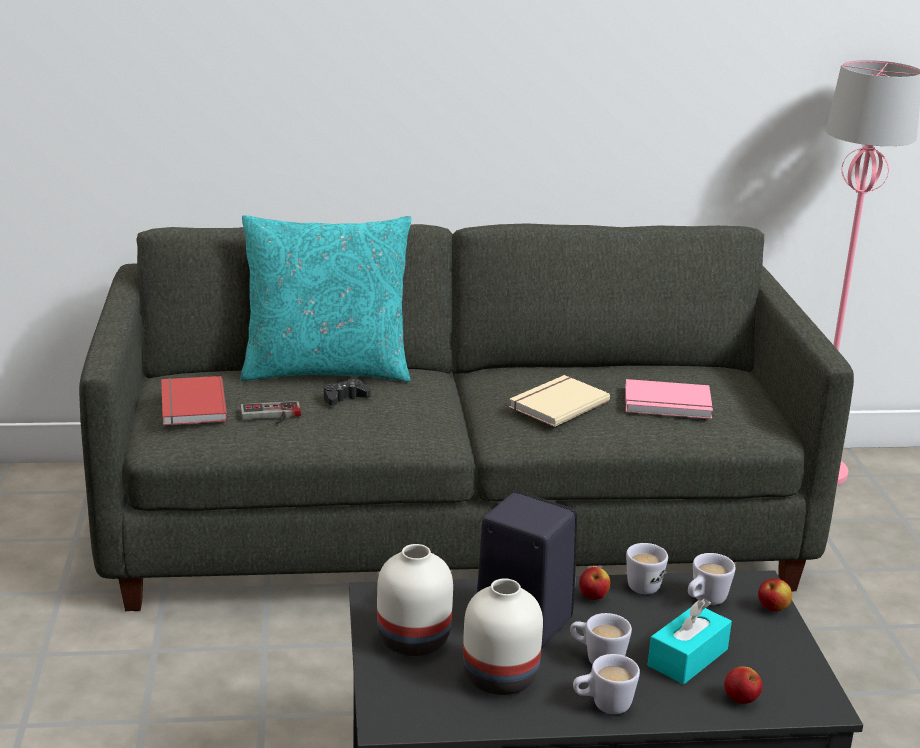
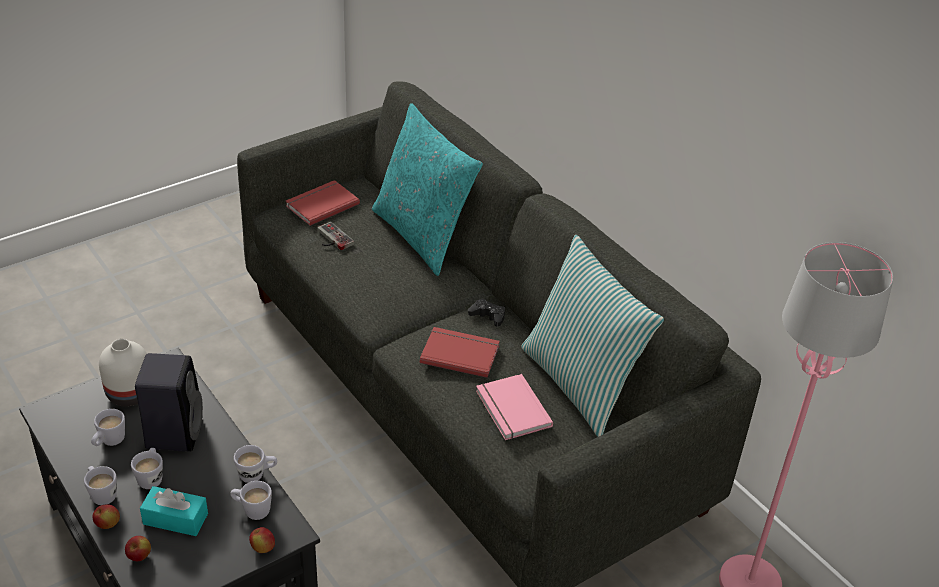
camera: 60 degrees right, 15 degrees up
black game controller [324,378,371,406] -> black game controller moved to [468,299,505,327]
white vase [463,578,543,695] -> white mug [91,409,125,446]
beige book [509,375,610,427] -> red book [420,327,500,378]
apple [579,567,611,600] -> apple moved to [92,504,120,529]
none -> pillow [521,235,664,437]

